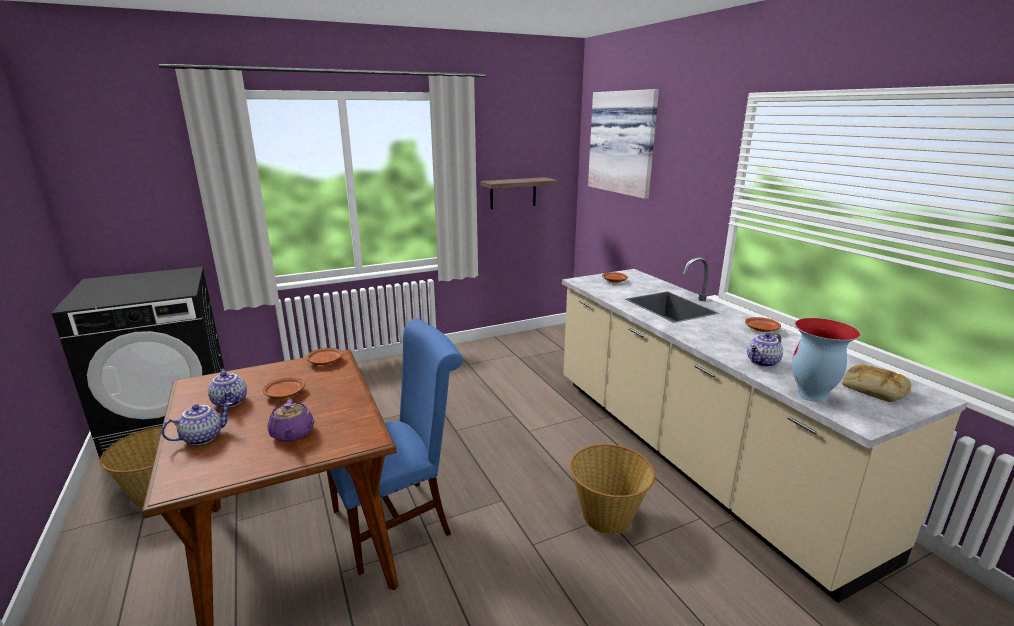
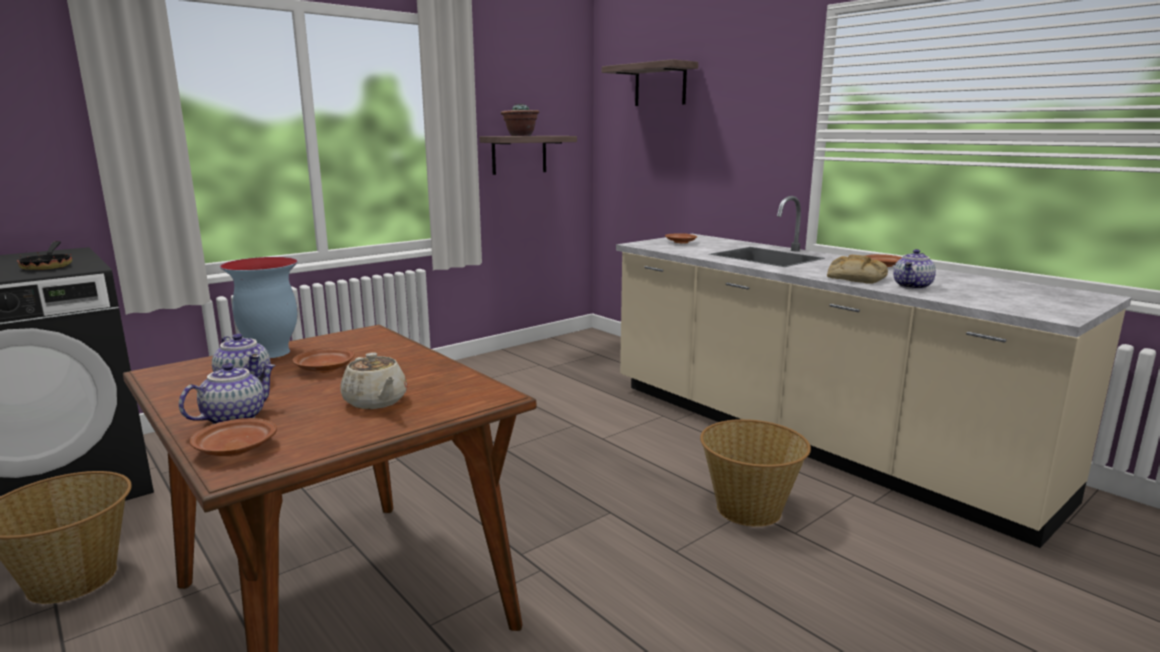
camera: 15 degrees left, 5 degrees down
purple teapot [268,399,314,442] -> beige teapot [340,352,408,409]
brown plate [306,348,343,365] -> brown plate moved to [190,418,277,456]
blue chair [327,318,463,575] -> none
picture [588,89,659,199] -> shelf [602,59,698,106]
vase [792,318,861,402] -> vase moved to [220,257,298,358]
bread [842,365,911,402] -> bread moved to [827,255,888,284]
none -> frying pan [17,241,72,270]
none -> potted plant [501,104,539,136]

